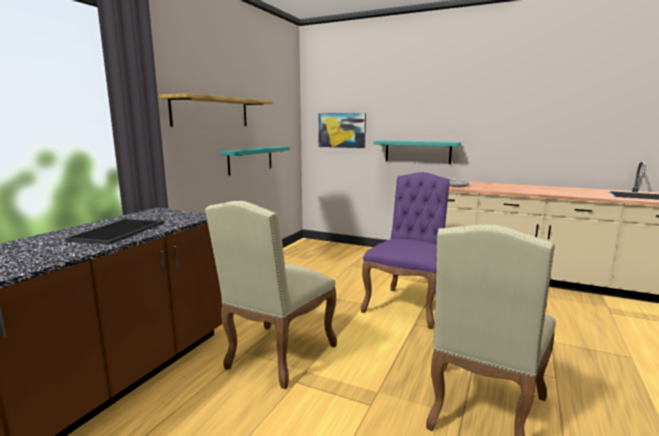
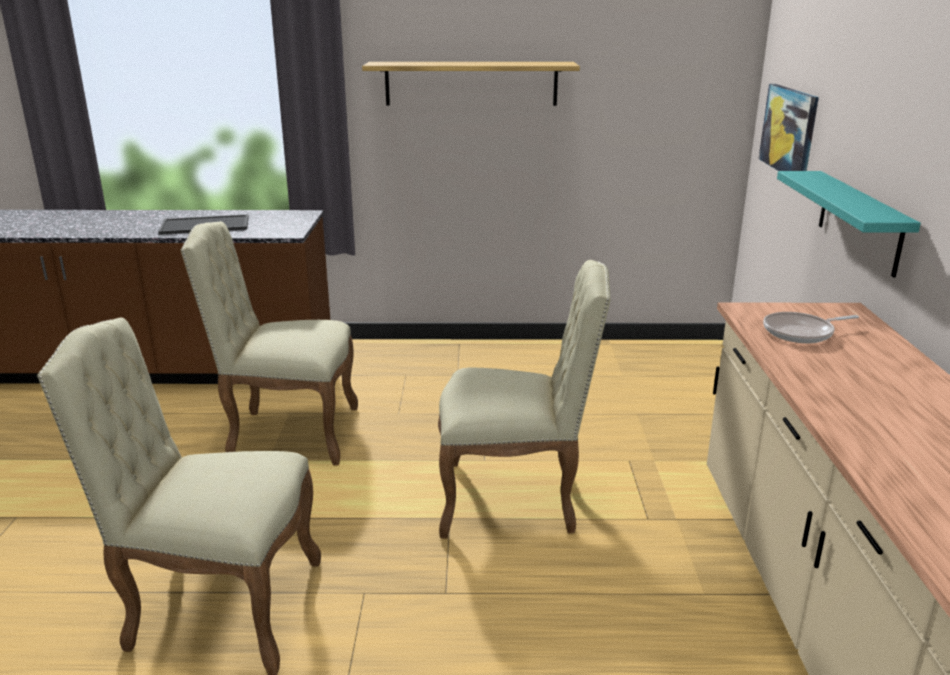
camera: 65 degrees right, 10 degrees up
turquoise shelf [221,146,290,176] -> none
purple chair [361,172,450,329] -> beige chair [438,260,611,539]

